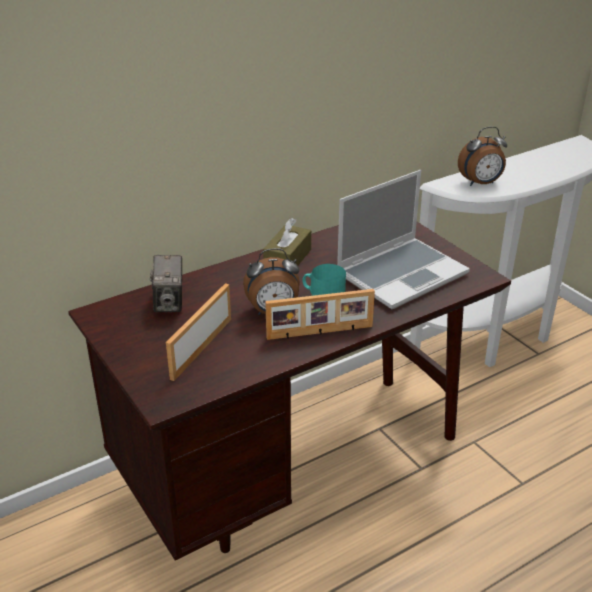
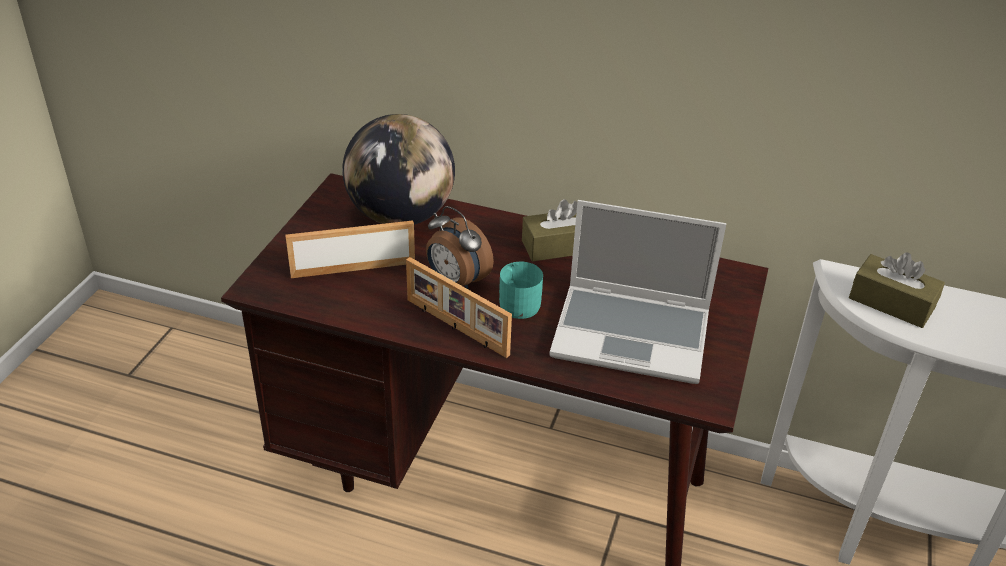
camera: 50 degrees right, 5 degrees up
camera [150,255,182,312] -> globe [342,114,455,225]
alarm clock [458,126,507,186] -> brown tissue box [849,253,945,328]

